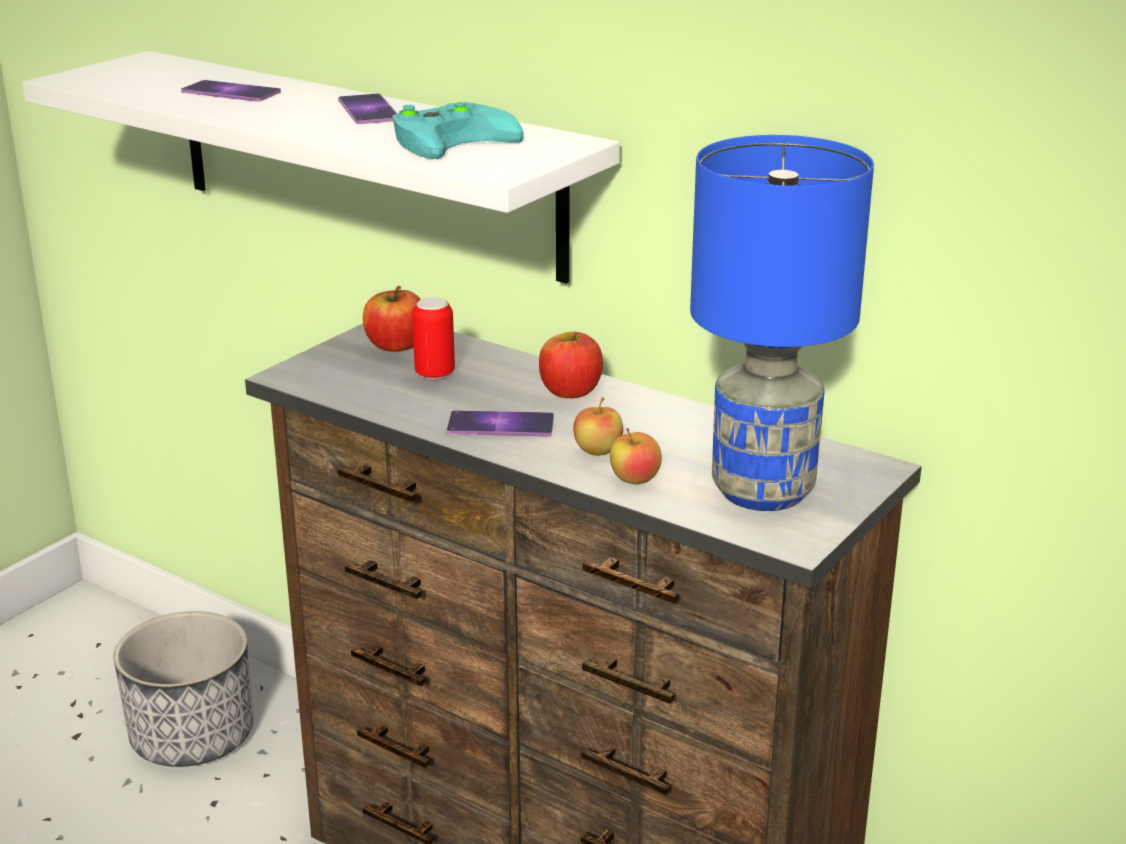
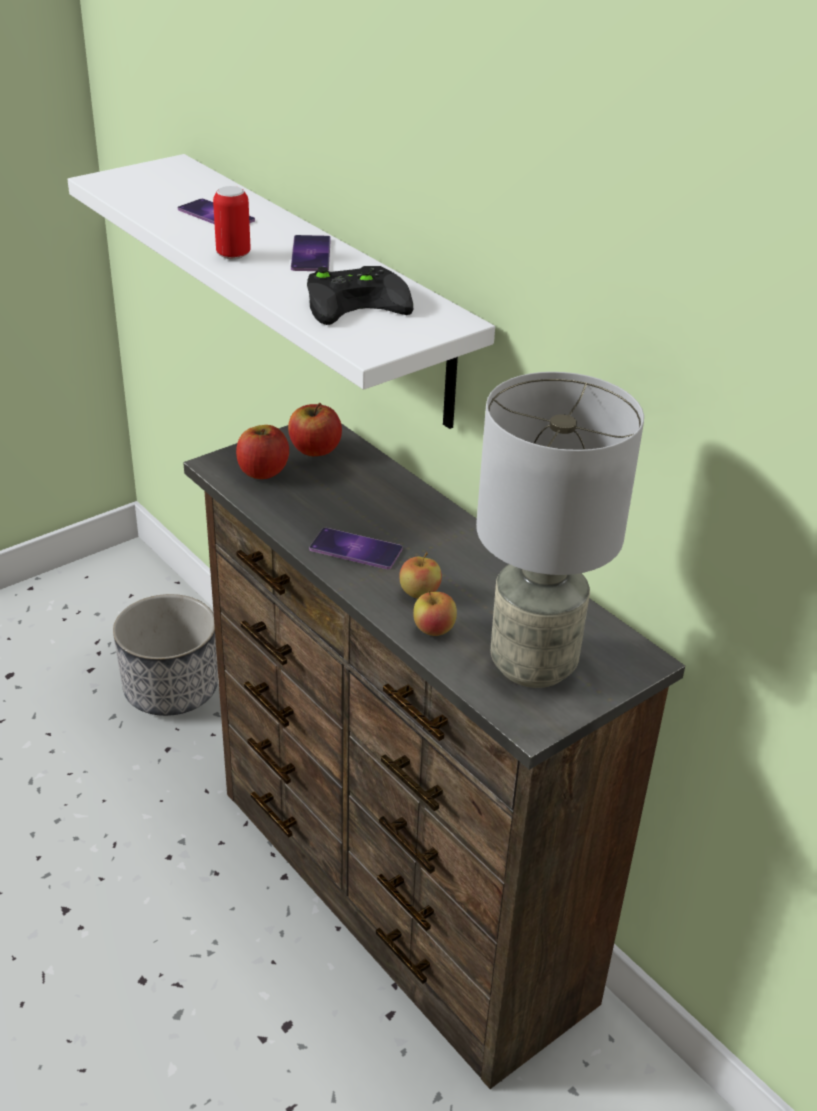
camera: 15 degrees right, 10 degrees up
turquoise game controller [392,102,524,159] -> black game controller [307,266,413,325]
can [412,297,455,380] -> can moved to [213,186,251,260]
apple [539,331,603,398] -> apple moved to [236,425,289,479]
blue table lamp [690,135,874,511] -> grey table lamp [476,372,644,688]

